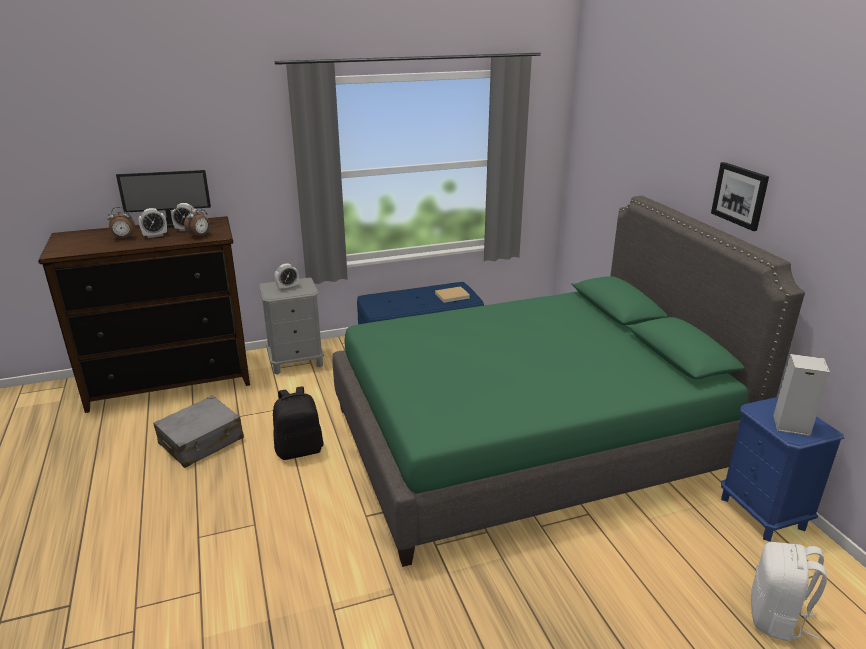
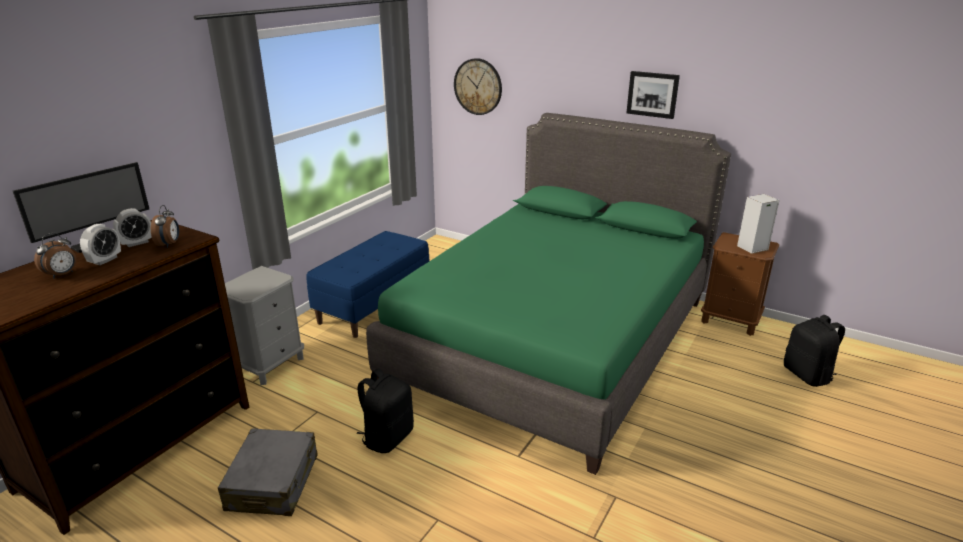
camera: 40 degrees left, 0 degrees up
alarm clock [274,264,299,290] -> none
beige book [435,286,470,303] -> none
blue nightstand [721,397,844,541] -> brown nightstand [701,232,779,336]
white backpack [750,542,827,641] -> black backpack [784,315,845,387]
none -> wall clock [454,58,502,115]

